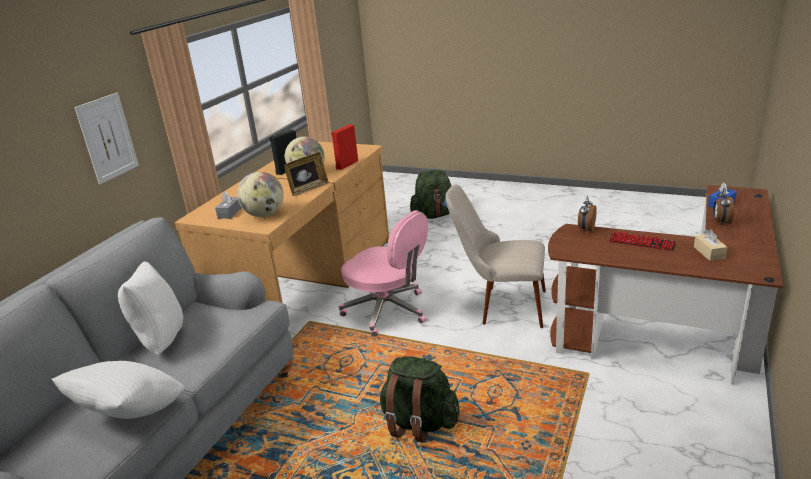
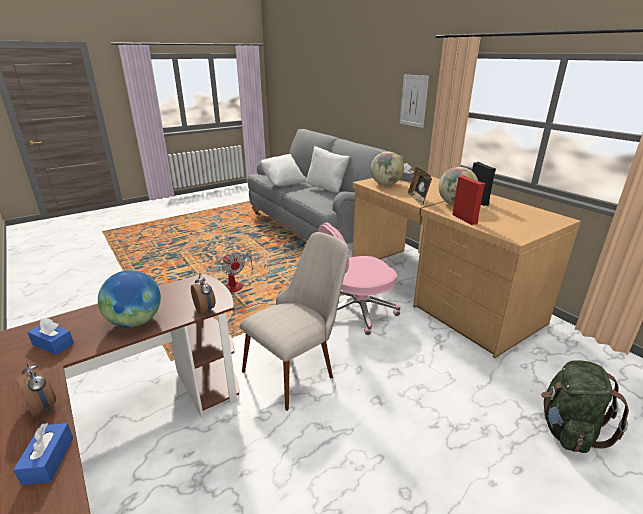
camera: 120 degrees right, 0 degrees up
green backpack [380,356,459,443] -> fan [222,252,253,292]
keyboard [609,231,676,251] -> globe [98,270,161,328]
beige tissue box [694,229,727,261] -> blue tissue box [27,318,74,355]

